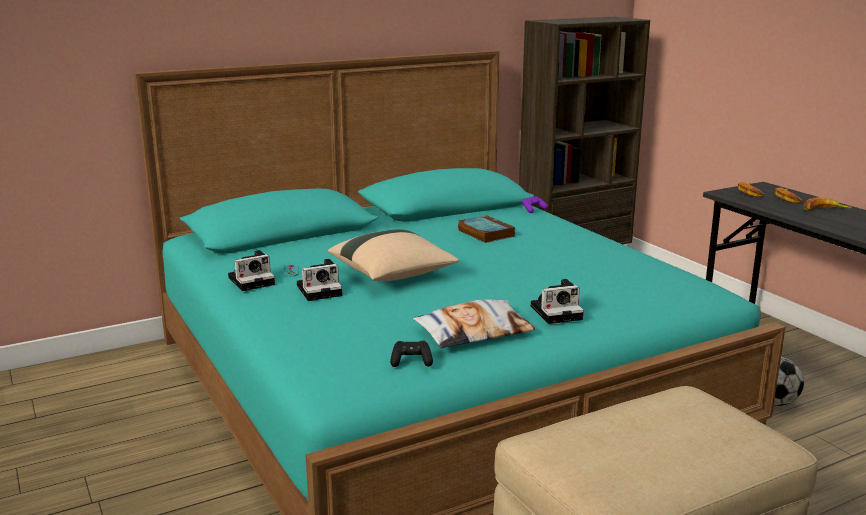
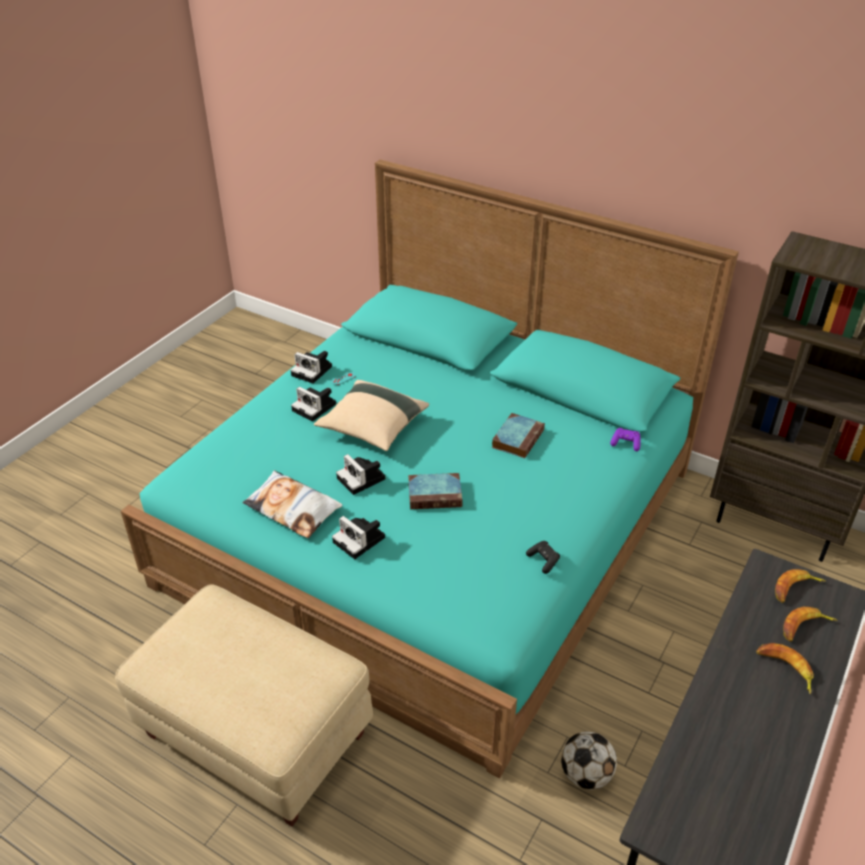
camera: 60 degrees right, 20 degrees up
black game controller [390,341,433,367] -> black game controller moved to [526,541,560,574]
none -> camera [336,454,385,495]
none -> book [408,473,463,509]

